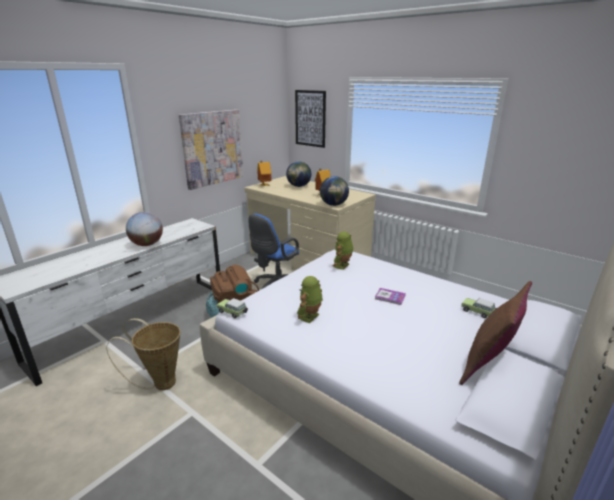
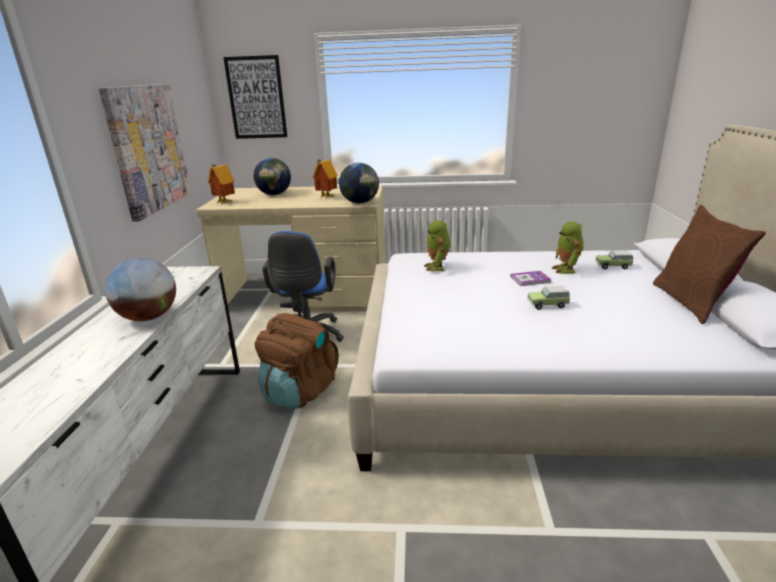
camera: 35 degrees left, 0 degrees up
basket [106,318,180,390] -> none
toy car [217,298,248,318] -> toy car moved to [527,286,570,310]
toy robot [297,276,323,323] -> toy robot moved to [552,222,584,274]

